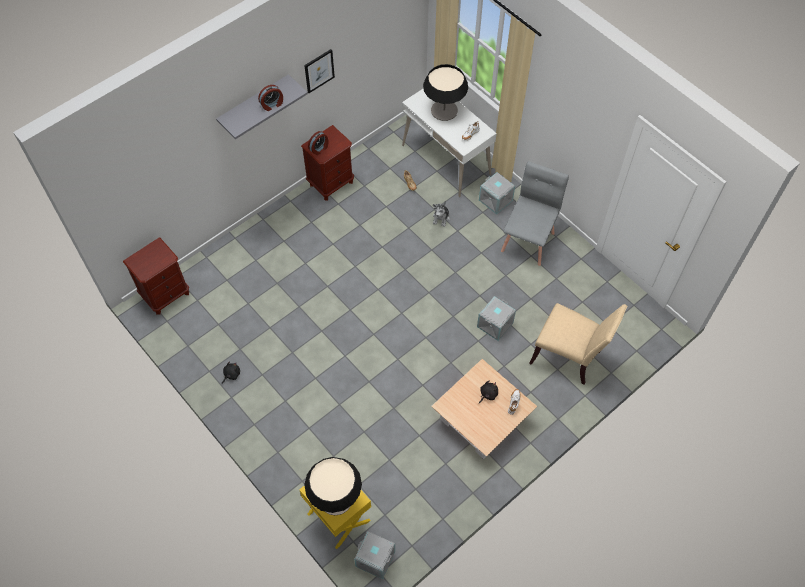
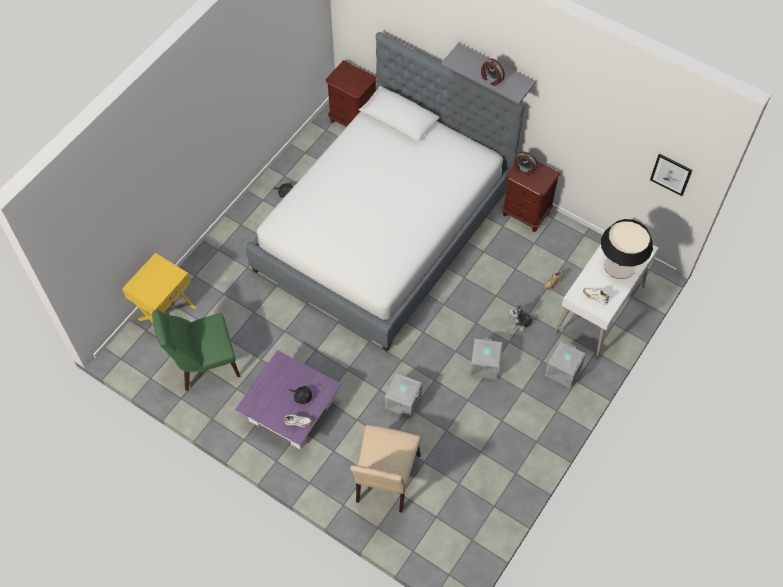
camera: 75 degrees right, 0 degrees up
picture [304,49,335,93] -> picture moved to [650,153,692,196]
table lamp [304,457,362,516] -> none
grey storage box [354,531,395,579] -> grey storage box moved to [469,338,503,380]
beige coffee table [431,359,537,459] -> purple coffee table [235,350,342,450]
grey chair [501,161,569,266] -> none
none -> green chair [152,309,240,391]
none -> bed [246,32,524,351]

